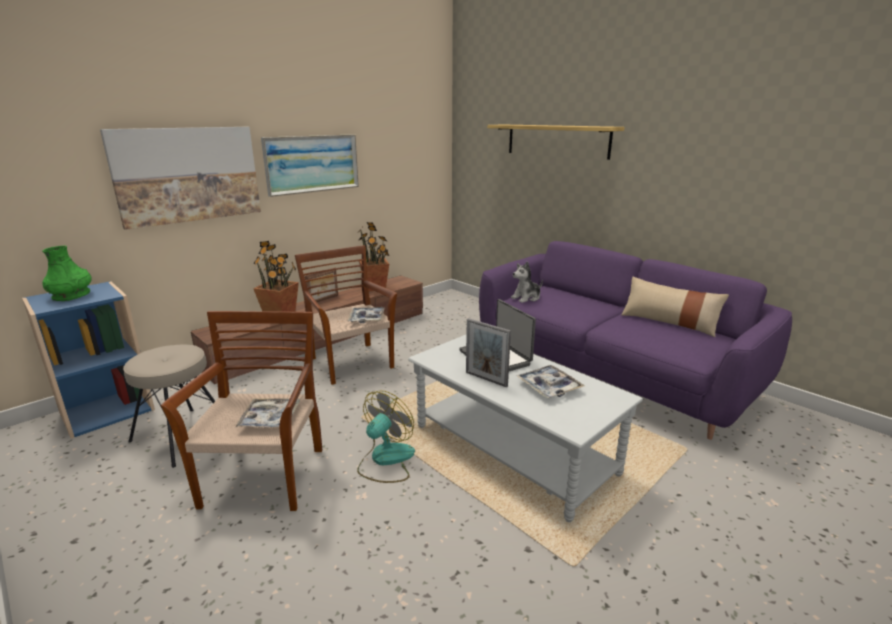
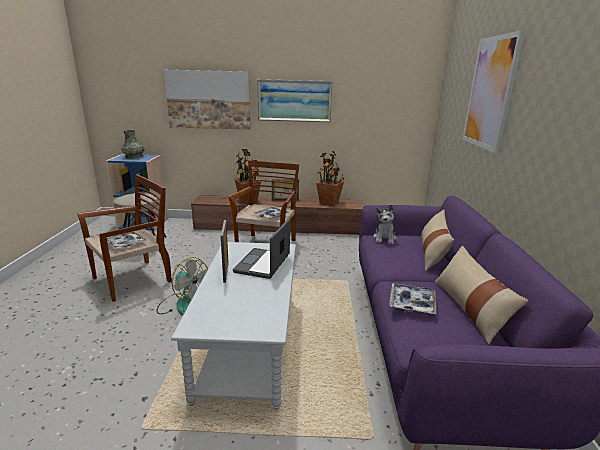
camera: 45 degrees right, 0 degrees up
green vase [42,246,92,301] -> grey vase [121,130,144,159]
fan [357,391,415,483] -> fan turned 45 degrees clockwise [156,257,208,316]
shelf [487,125,625,160] -> picture [463,30,525,153]
plush toy [511,261,543,303] -> plush toy turned 90 degrees counterclockwise [373,205,397,244]
tray [517,365,585,398] -> tray moved to [389,283,437,314]
none -> beige pillow [421,210,454,271]

